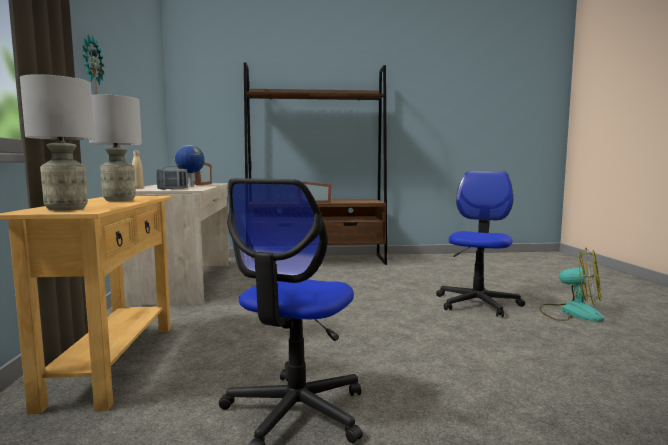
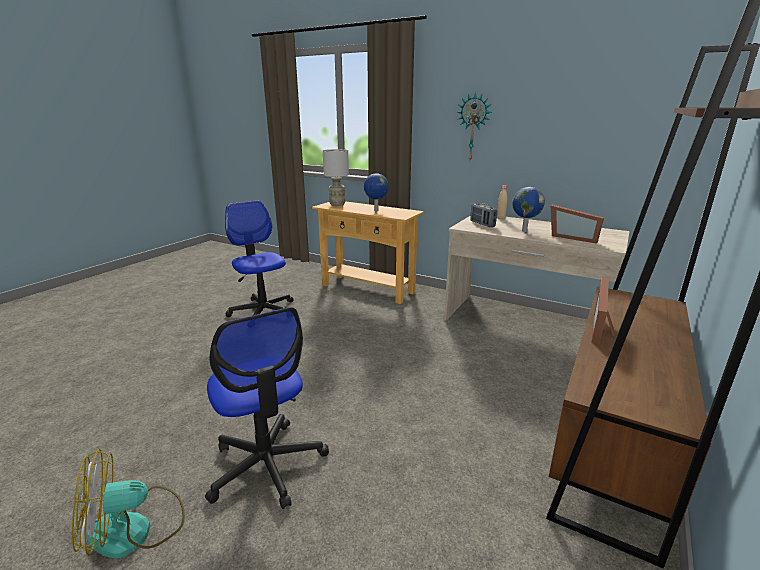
camera: 125 degrees right, 15 degrees up
grey table lamp [89,94,142,201] -> globe [364,173,389,211]

